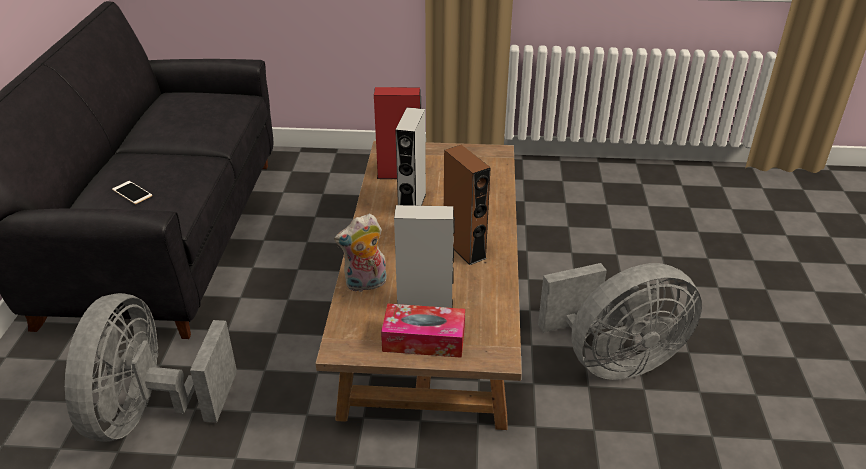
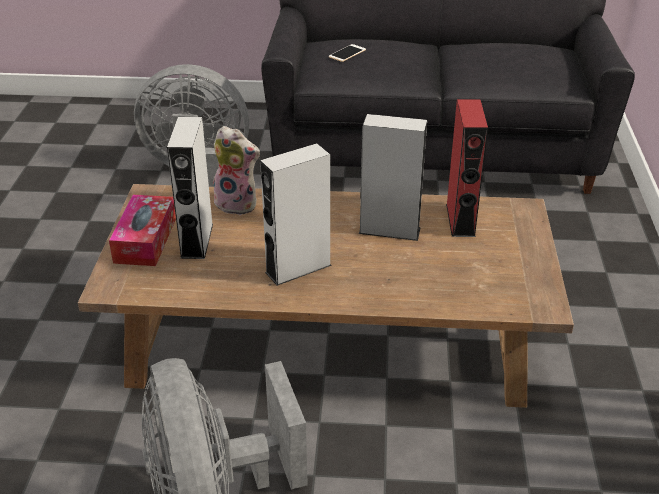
camera: 90 degrees right, 0 degrees up
plush toy [334,214,387,292] -> plush toy turned 135 degrees clockwise [213,126,260,215]
brown speaker [444,145,491,265] -> grey speaker [260,143,332,286]

